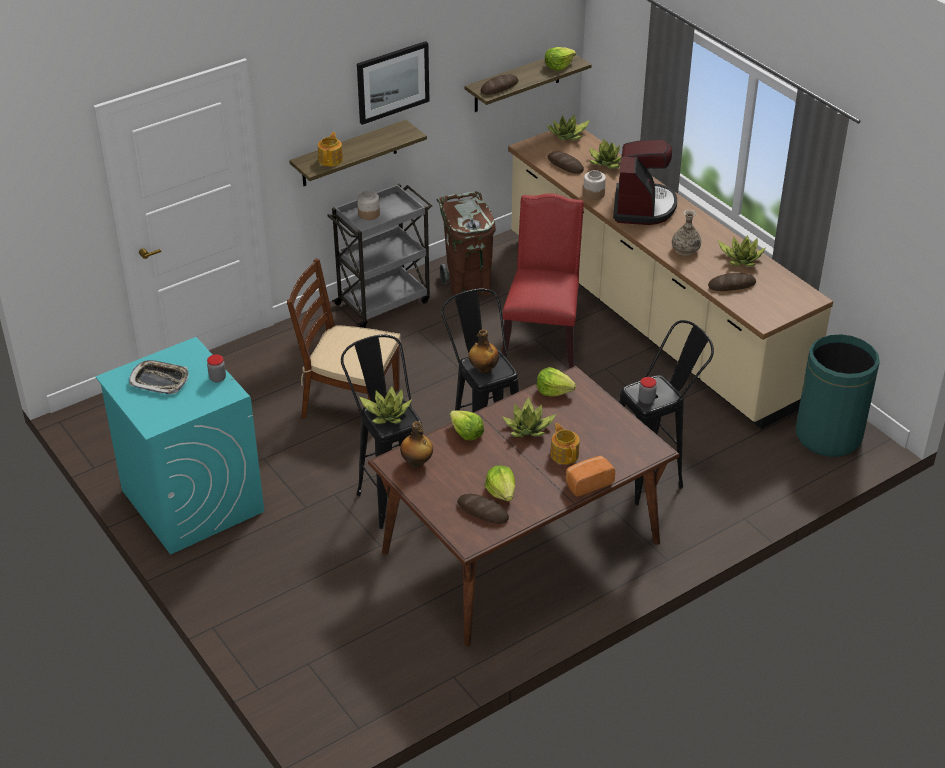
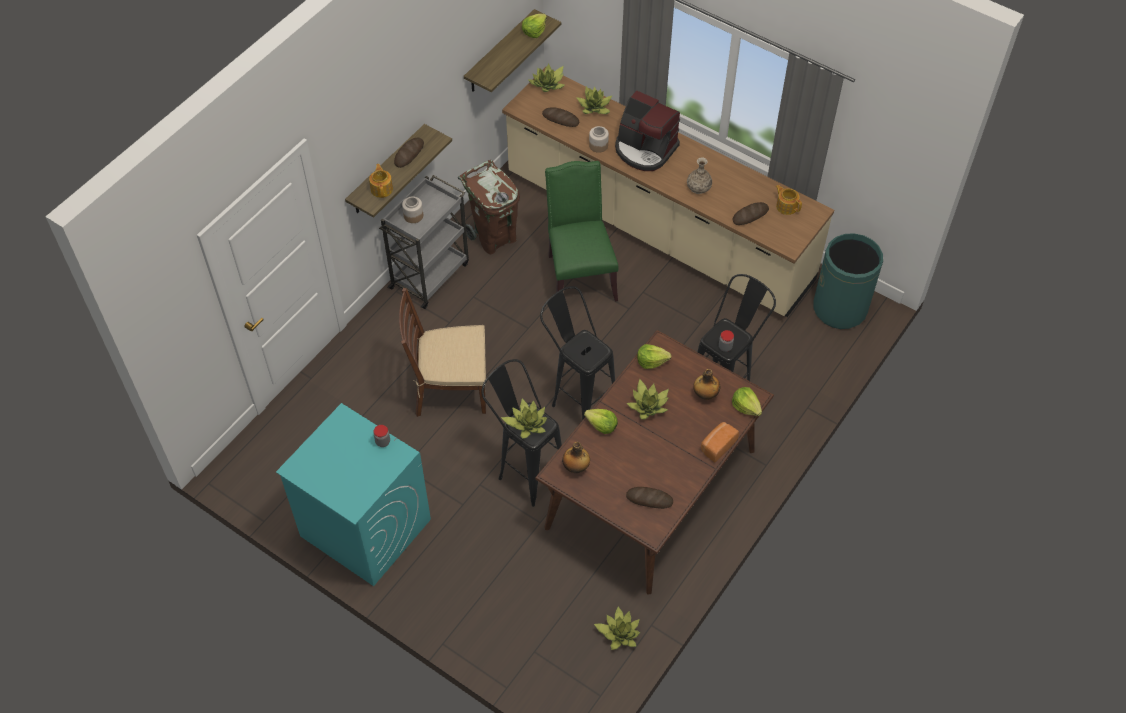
camera: 20 degrees left, 15 degrees up
tray [129,360,189,394] -> none
picture [357,41,429,125] -> none
bottle [469,329,499,374] -> bottle moved to [693,369,721,400]
bread [481,75,518,95] -> bread moved to [394,138,424,168]
lettuce [485,465,515,501] -> lettuce moved to [732,387,762,416]
red chair [502,193,584,368] -> green chair [545,161,618,301]
teapot [551,423,580,464] -> teapot moved to [776,185,802,215]
coffee machine [613,139,677,225] -> coffee machine turned 135 degrees clockwise [615,91,680,171]
potted plant [718,235,766,266] -> potted plant moved to [594,606,640,650]

